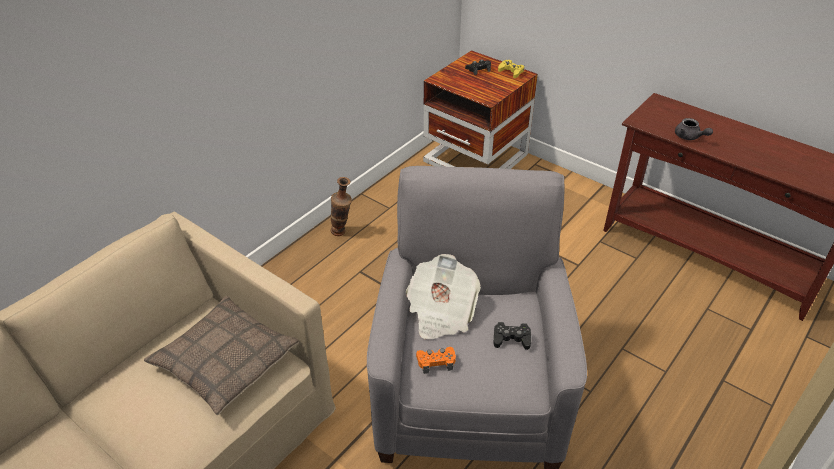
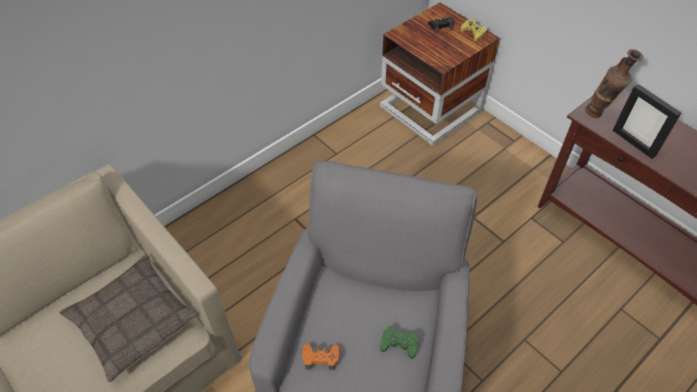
camera: 10 degrees right, 10 degrees up
vase [331,177,352,236] -> vase moved to [585,49,643,118]
newspaper [406,254,481,339] -> none
black game controller [493,322,531,350] -> green game controller [380,326,418,359]
grey teapot [675,118,713,140] -> picture frame [612,84,682,159]

